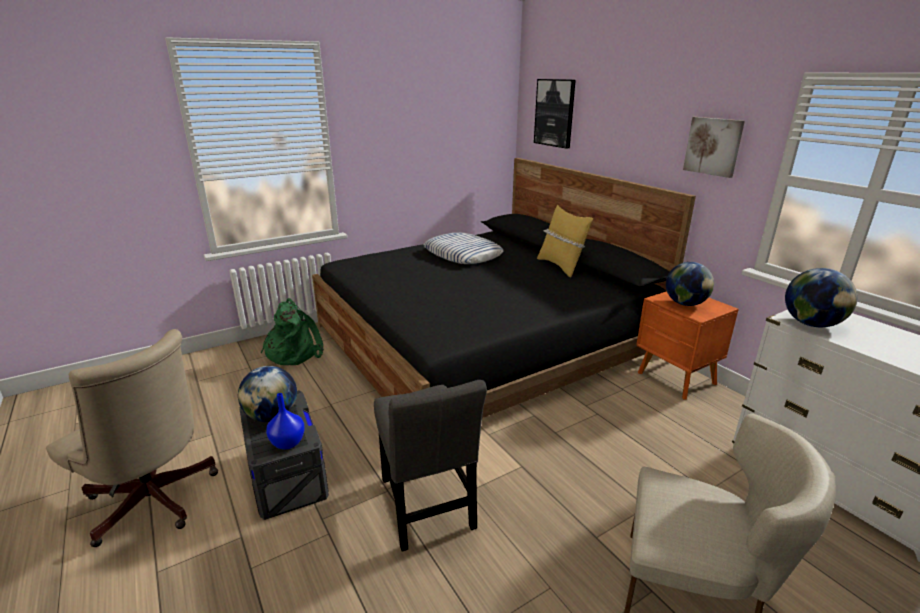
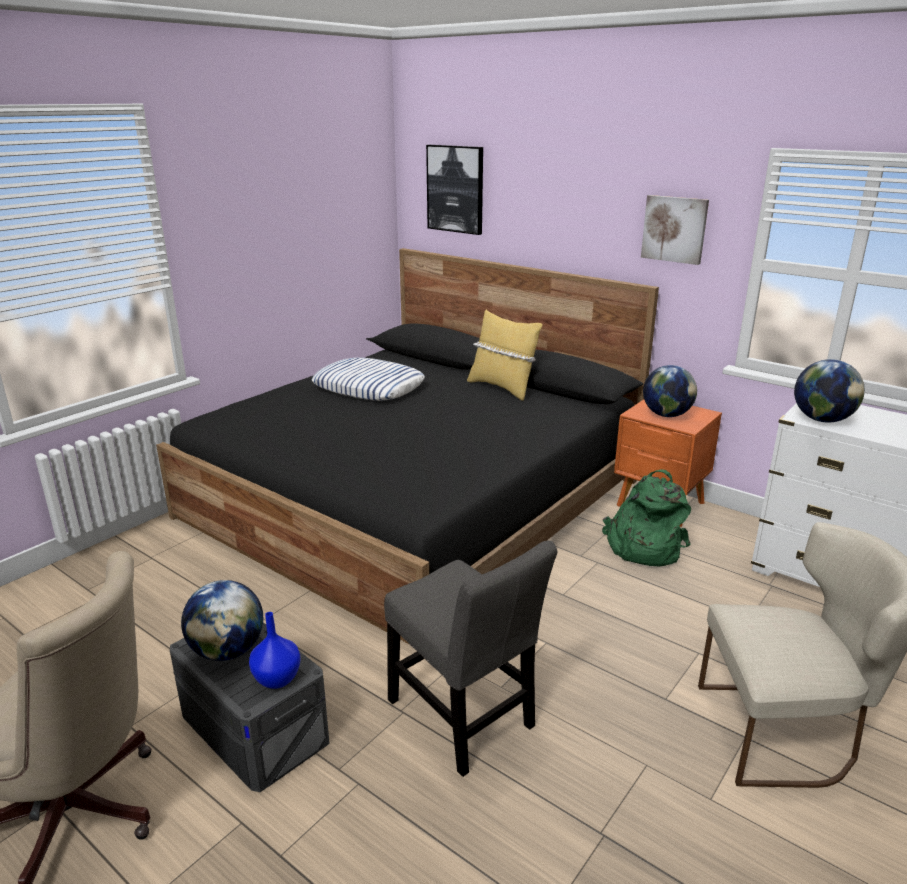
camera: 20 degrees left, 0 degrees up
green backpack [261,298,324,365] -> green backpack moved to [602,469,691,566]

